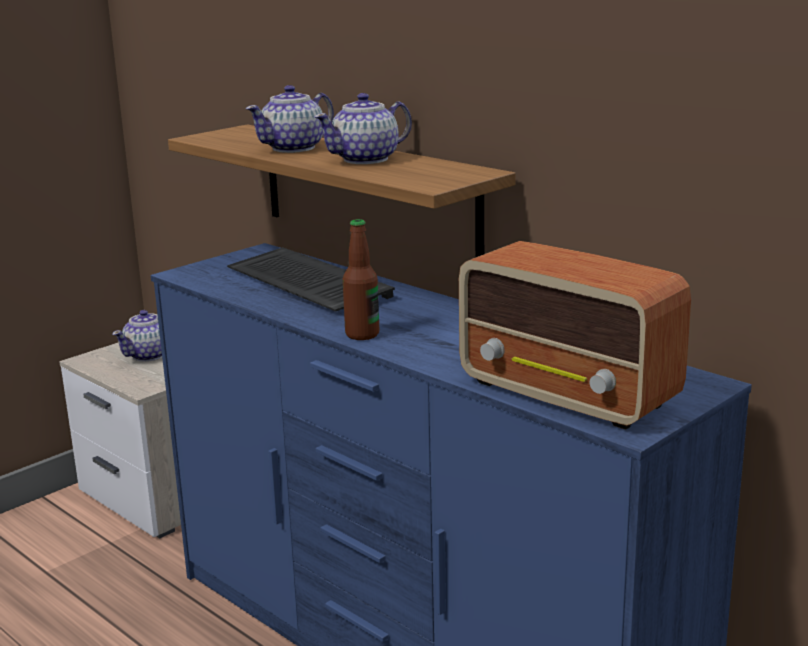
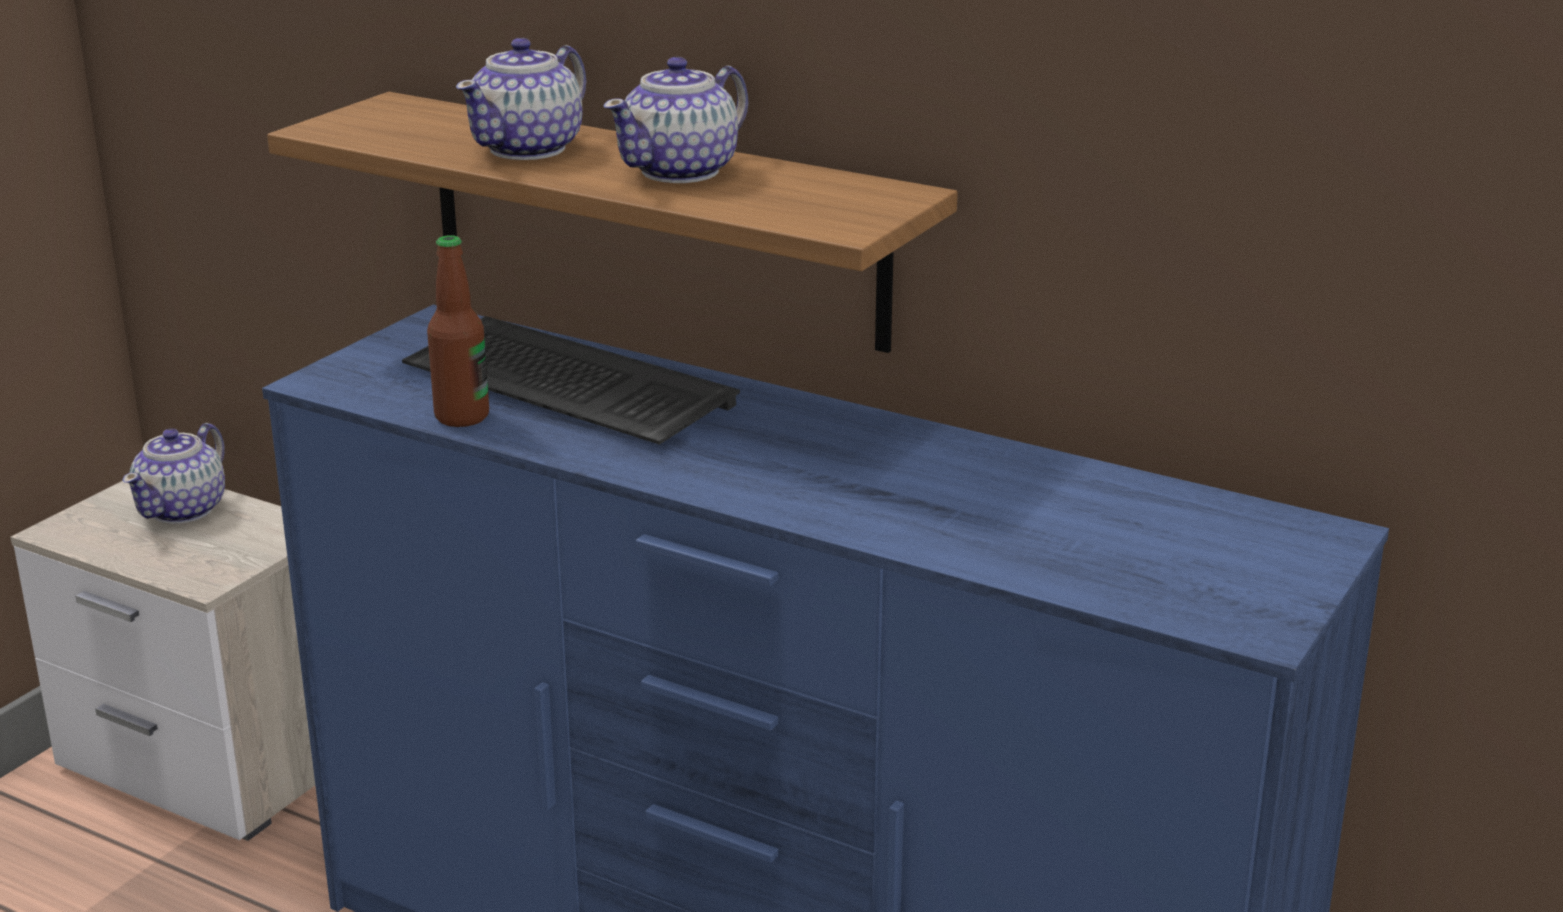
camera: 15 degrees left, 5 degrees up
bottle [343,219,379,340] -> bottle moved to [427,235,489,427]
radio [459,241,691,430] -> none

